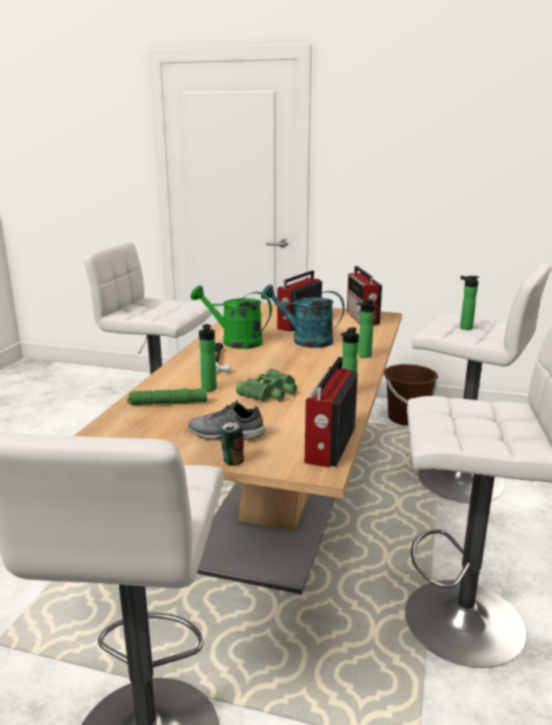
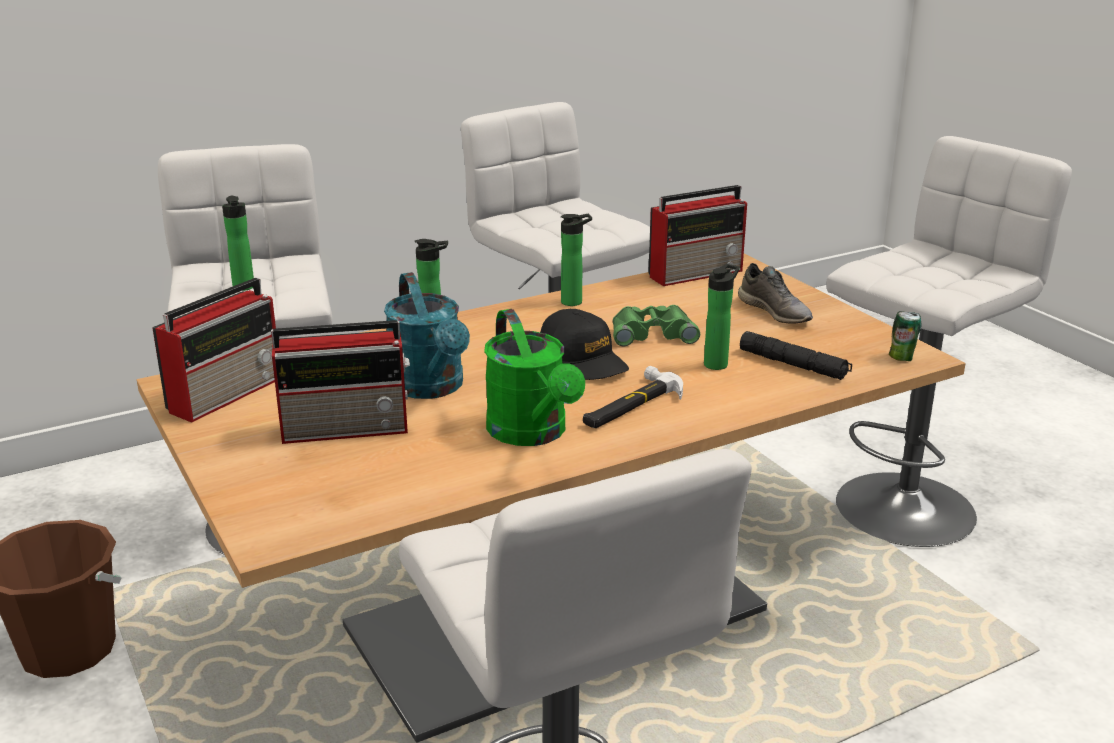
camera: 135 degrees left, 5 degrees up
green flashlight [127,388,207,405] -> black flashlight [740,331,852,380]
can [221,422,244,466] -> can moved to [889,311,922,361]
none -> black cap [540,309,629,380]

